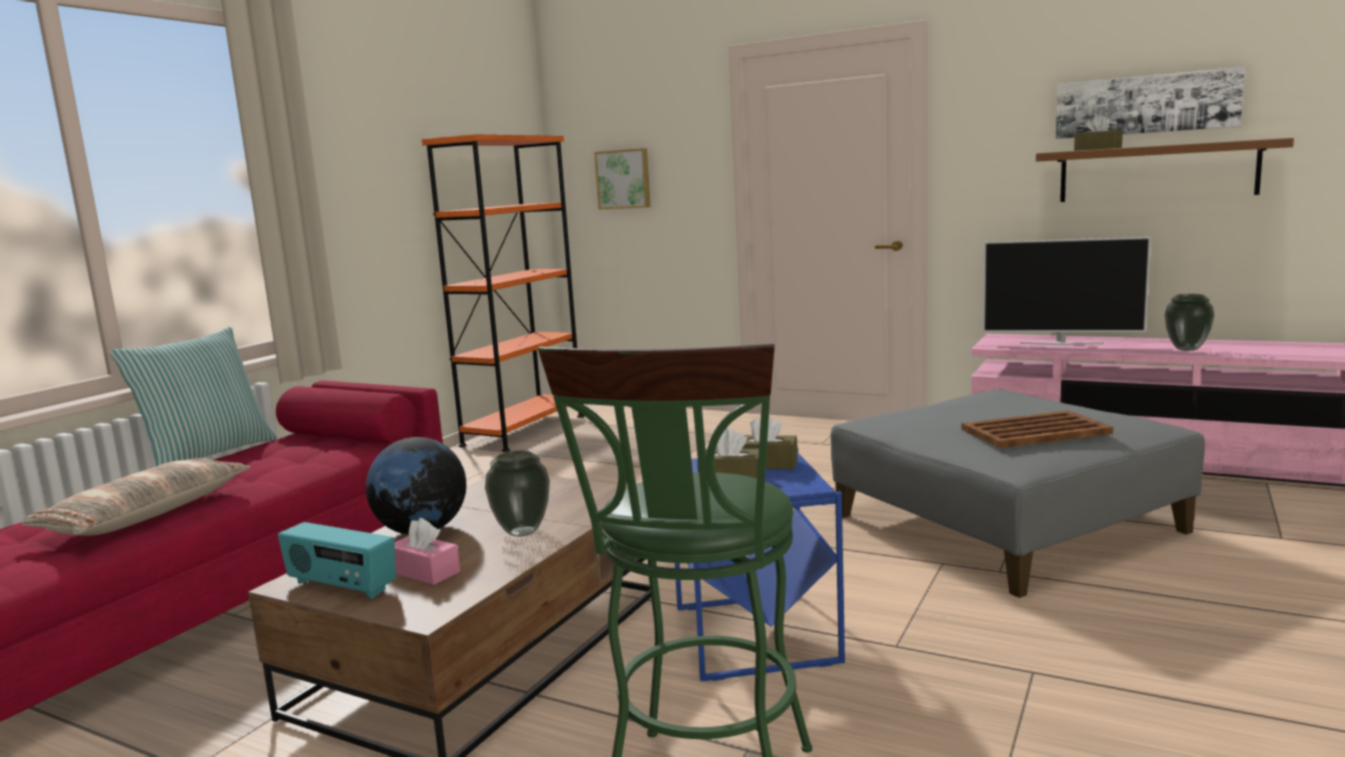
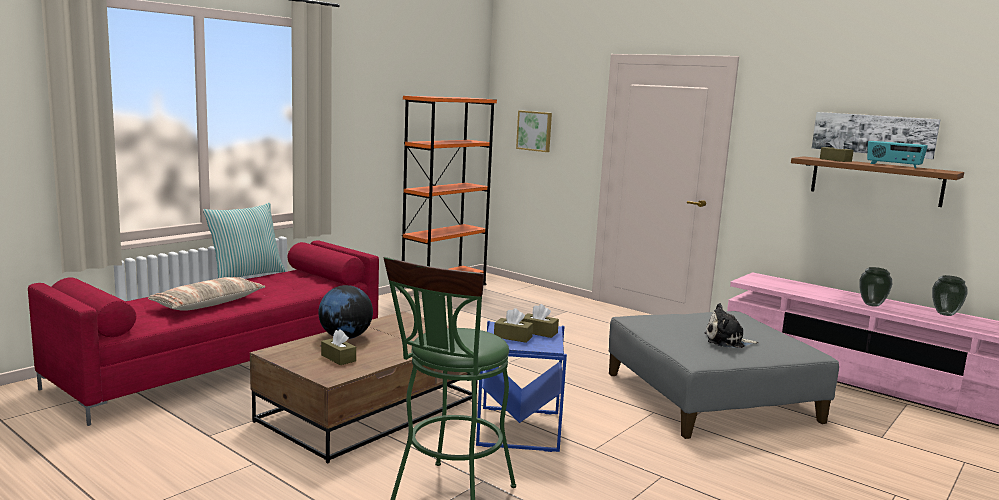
camera: 10 degrees right, 0 degrees up
radio [278,522,396,599] -> radio moved to [867,141,928,168]
pink tissue box [395,518,460,585] -> brown tissue box [321,329,356,365]
vase [485,451,550,537] -> vase moved to [932,275,968,316]
brown tray [961,410,1113,448] -> plush toy [705,303,759,348]
television [983,237,1151,345] -> none

